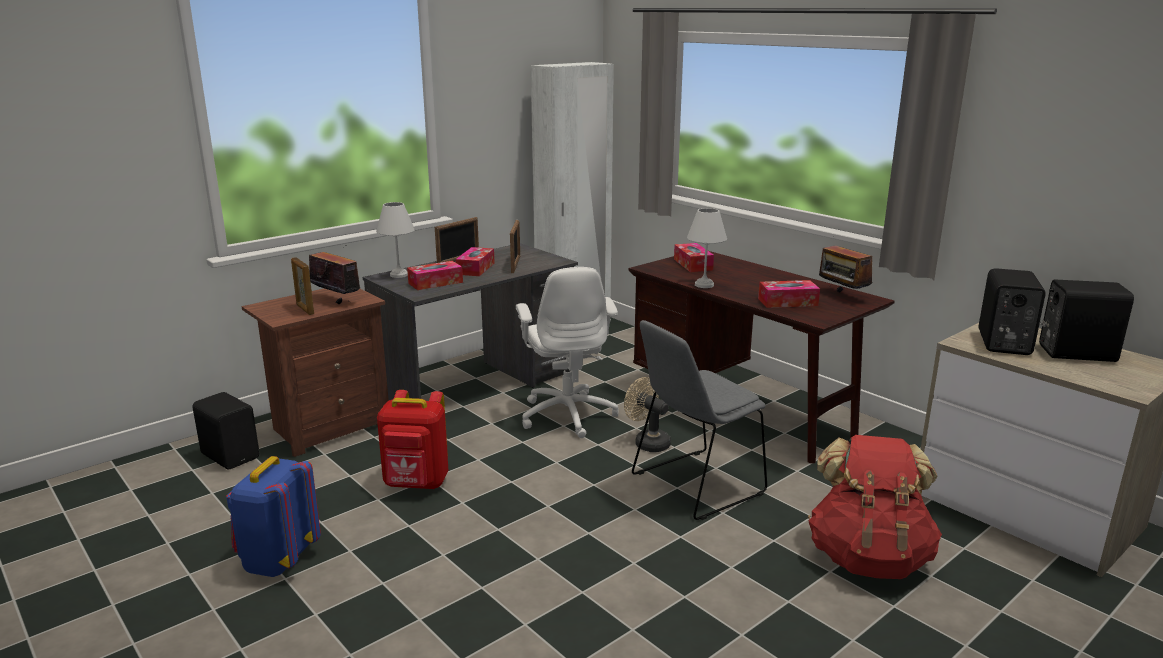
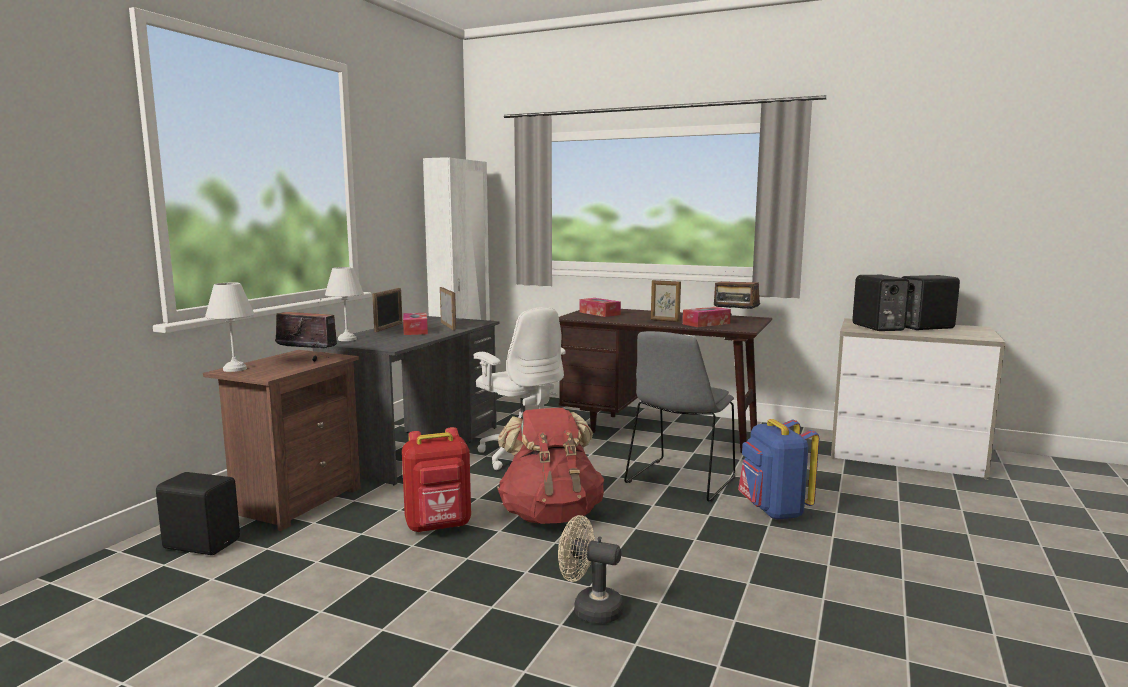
camera: 25 degrees left, 10 degrees down
blue backpack [226,456,321,577] -> blue backpack moved to [738,419,819,520]
picture frame [291,257,314,315] -> picture frame moved to [651,280,681,322]
tissue box [407,261,463,290] -> none
beige fan [624,377,671,452] -> beige fan moved to [558,515,624,623]
white table lamp [687,208,727,288] -> white table lamp moved to [205,283,254,372]
red backpack [808,435,942,579] -> red backpack moved to [497,408,604,524]

